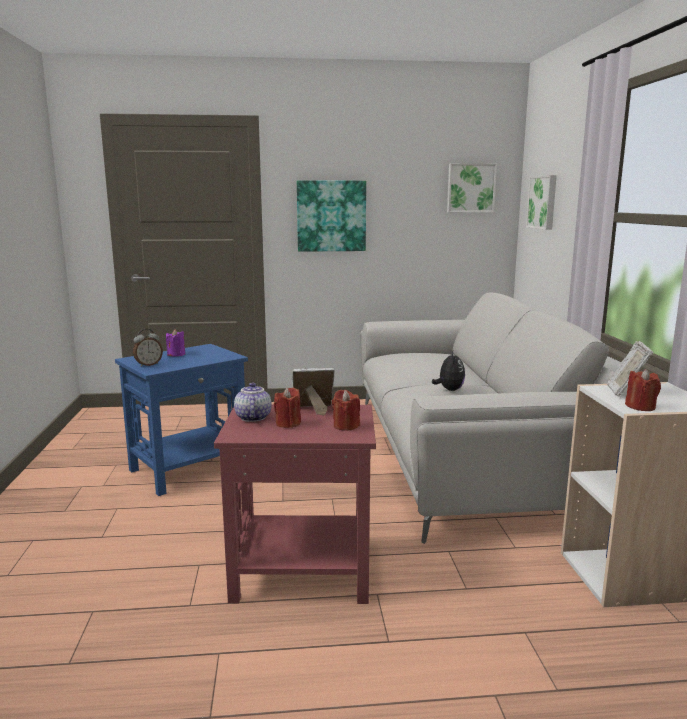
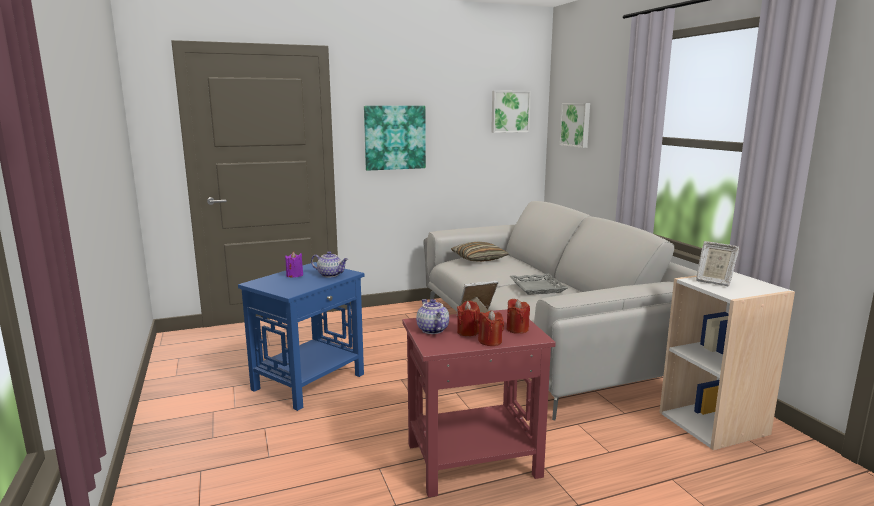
camera: 15 degrees left, 0 degrees up
alarm clock [133,329,163,367] -> none
plush toy [432,351,465,391] -> grey tray [510,274,567,295]
picture frame [607,341,653,397] -> picture frame turned 45 degrees counterclockwise [696,241,739,286]
red candle [625,369,661,411] -> red candle moved to [478,310,504,346]
none -> teapot [311,251,348,277]
none -> pillow [451,242,509,262]

